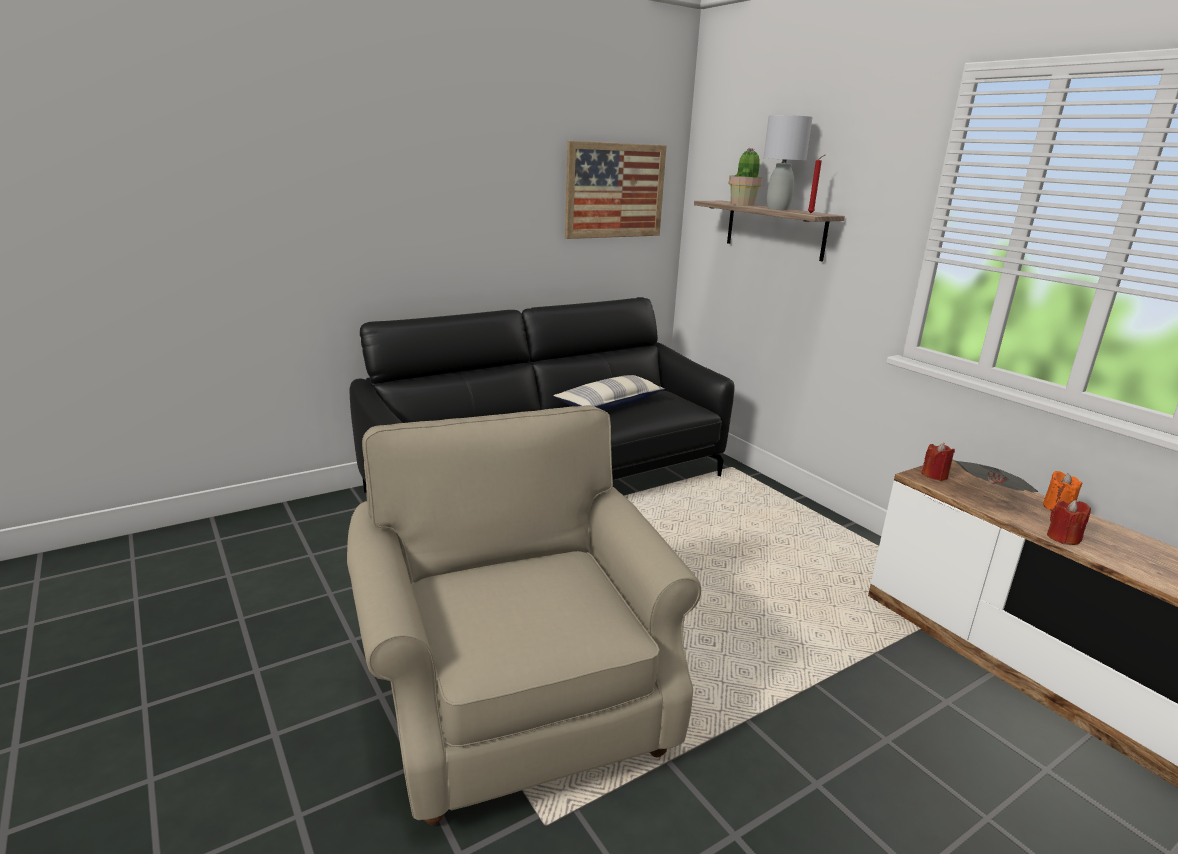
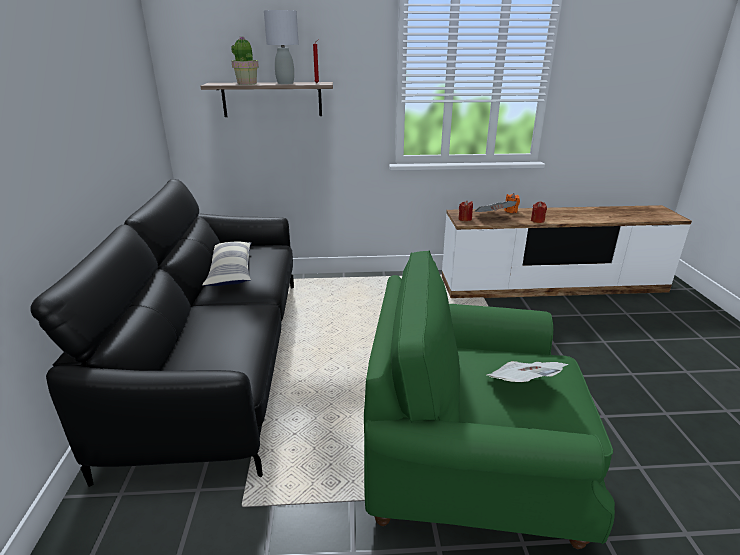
camera: 60 degrees left, 5 degrees up
beige armchair [347,405,701,825] -> green armchair [364,251,615,549]
picture [565,141,667,239] -> none
none -> newspaper [487,361,568,382]

